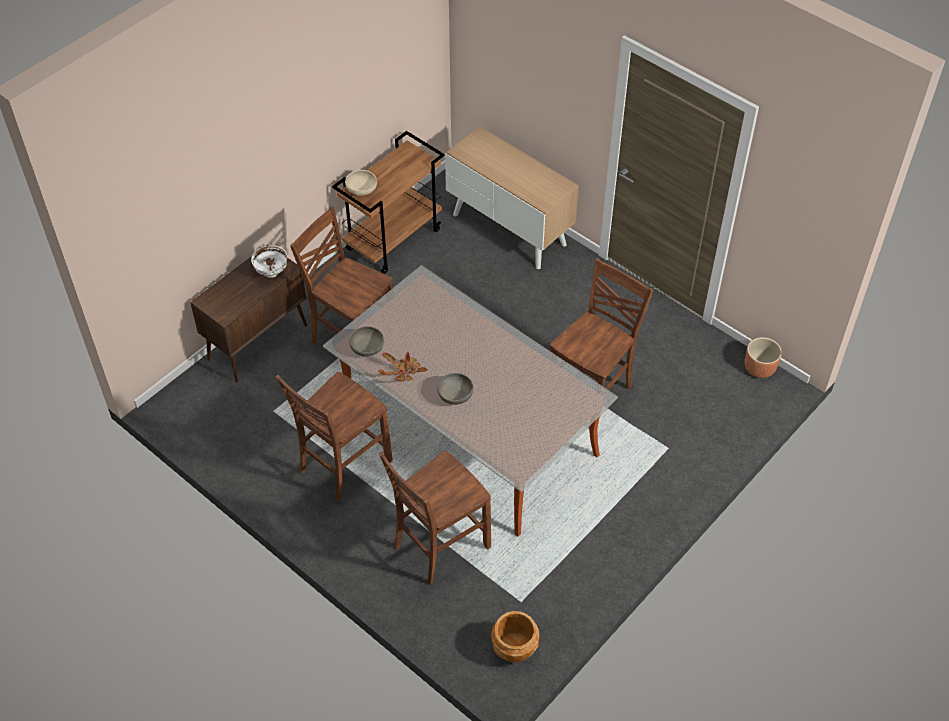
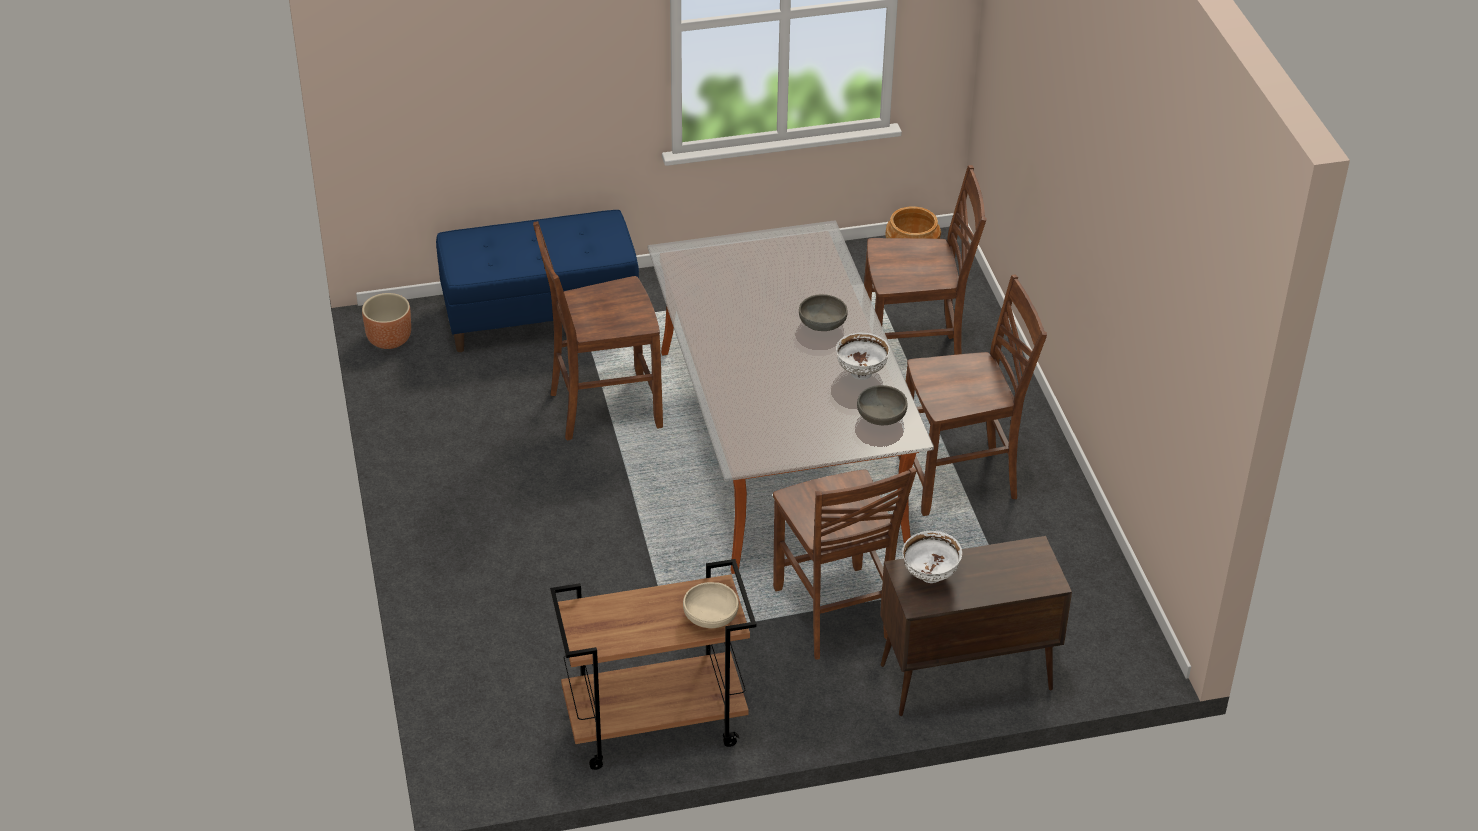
camera: 145 degrees left, 10 degrees down
potted plant [378,352,428,382] -> white bowl [836,333,890,380]
cabinet [445,127,579,269] -> none
none -> blue bench [436,210,639,352]

